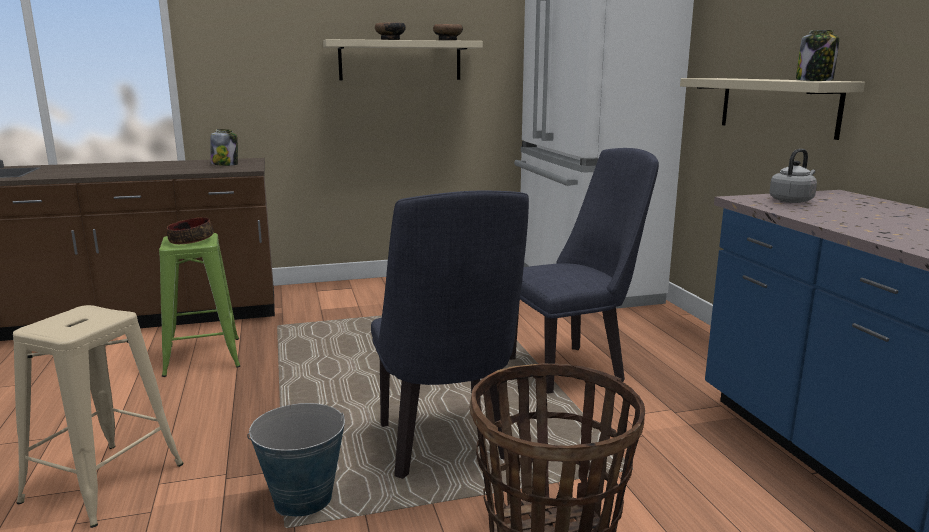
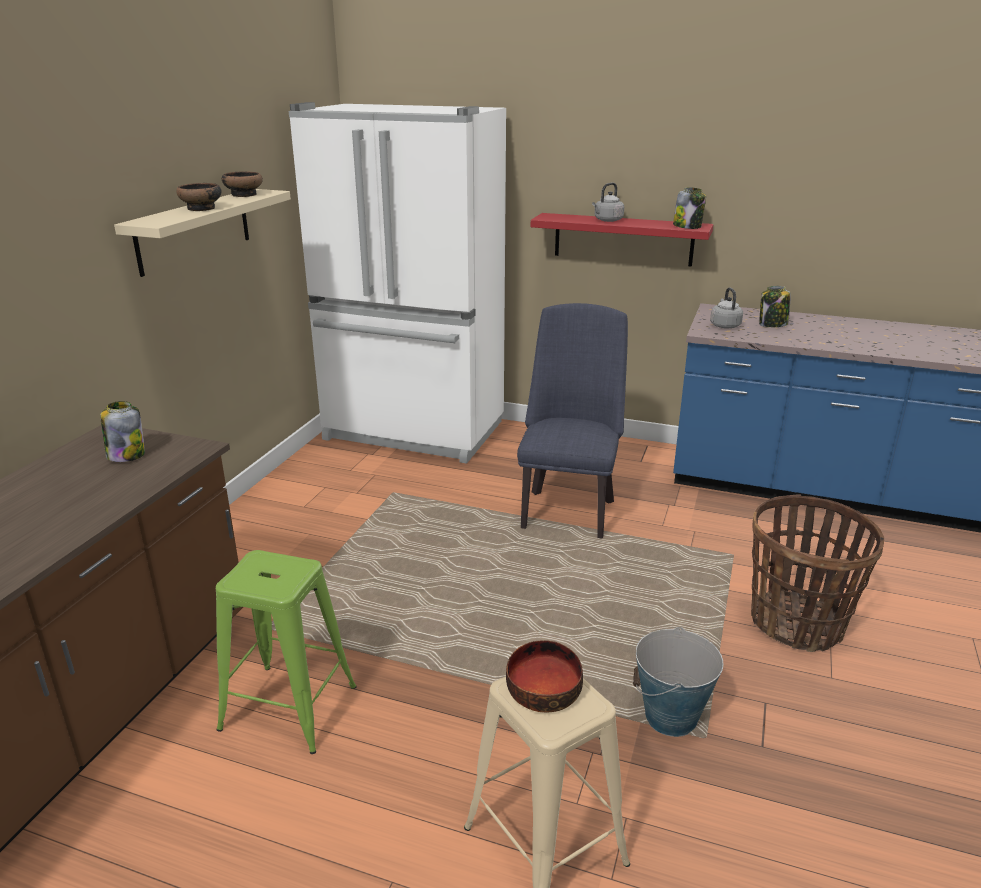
camera: 55 degrees left, 10 degrees up
bowl [167,217,214,244] -> bowl moved to [506,640,583,712]
blue chair [371,191,529,479] -> none
beige shelf [680,78,865,140] -> red shelf [531,213,713,267]
none -> grey kettle [592,183,624,222]
none -> jar [759,286,791,327]

